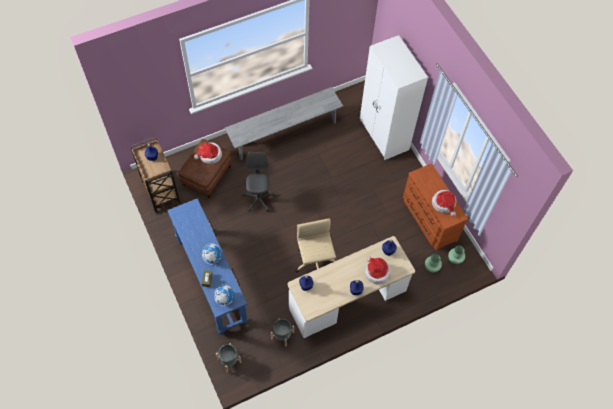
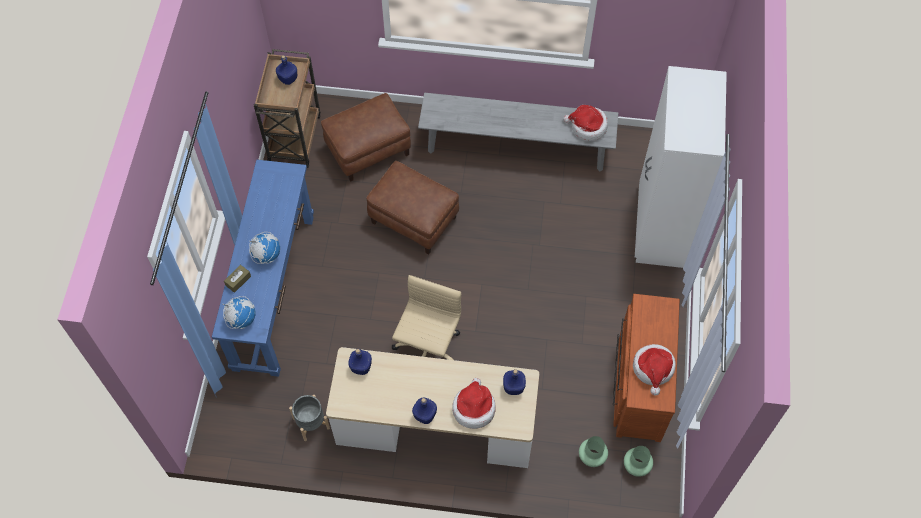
camera: 35 degrees right, 0 degrees up
hat [194,142,222,164] -> hat moved to [563,105,608,141]
grey planter [216,343,242,373] -> none
grey office chair [242,152,276,212] -> brown ottoman [366,161,459,255]

